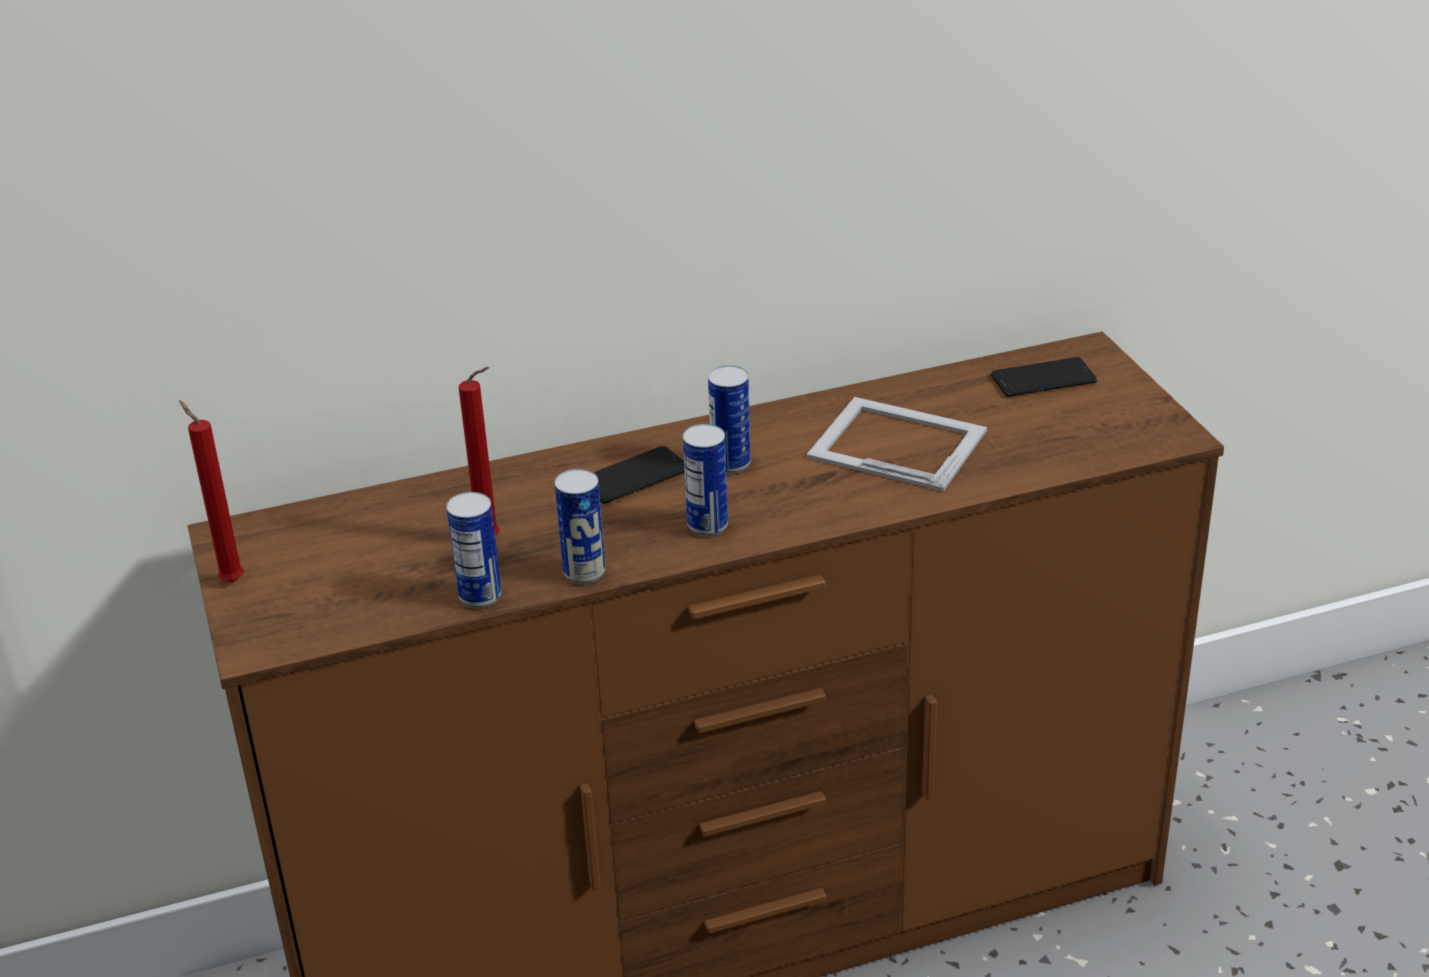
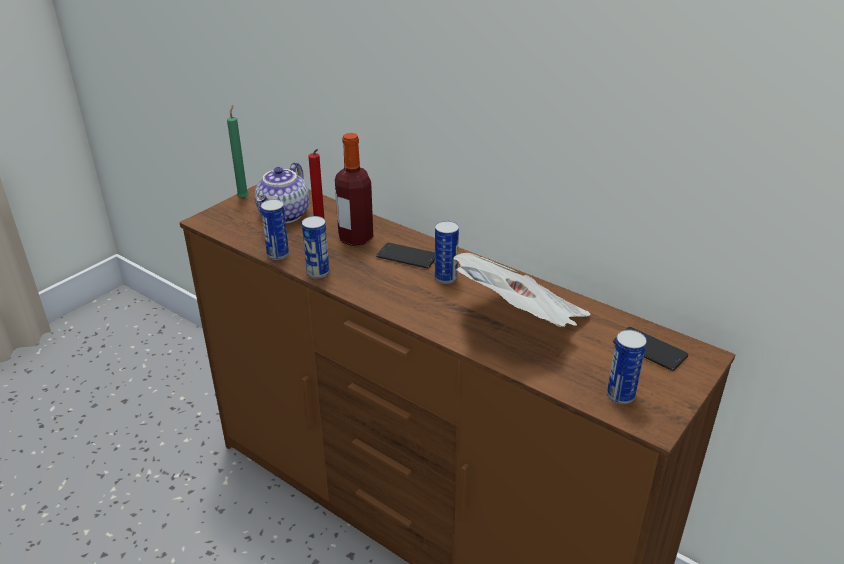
camera: 55 degrees right, 0 degrees up
red candle [179,400,244,582] -> green candle [227,105,249,199]
can [683,424,728,536] -> can moved to [607,330,647,404]
picture frame [806,397,987,491] -> newspaper [453,253,591,328]
none -> teapot [255,162,309,223]
none -> bottle [335,133,373,246]

